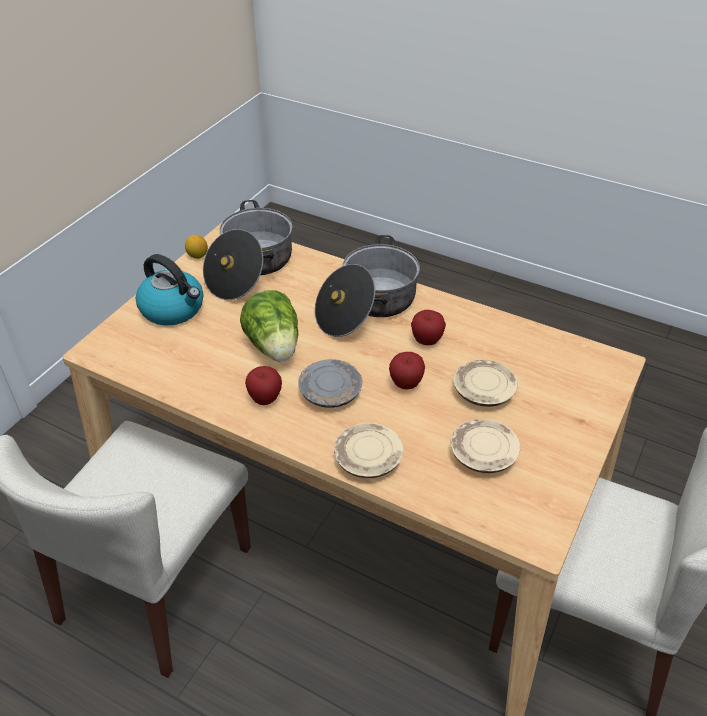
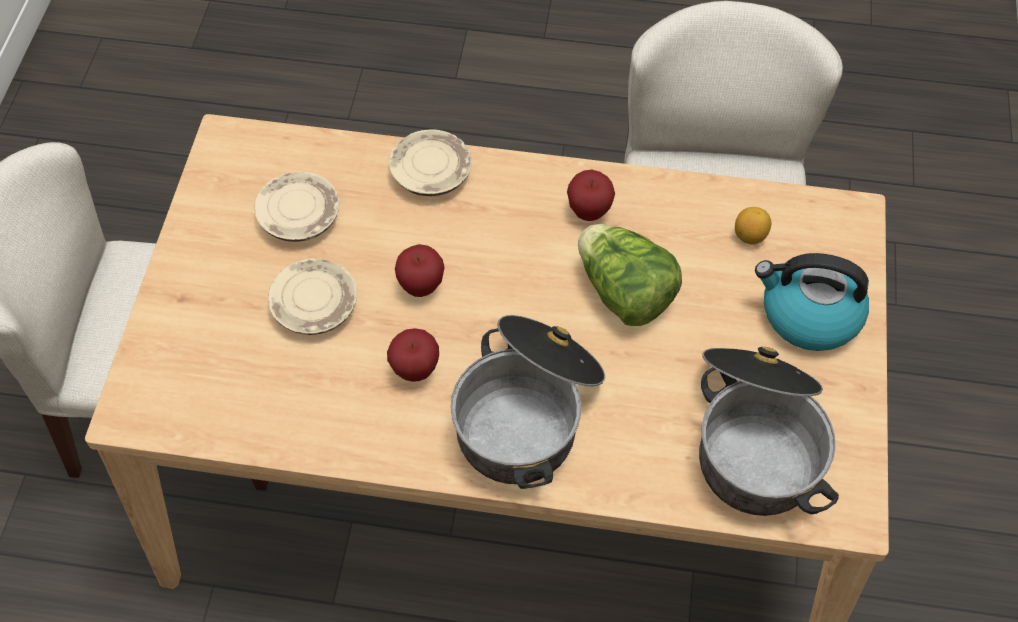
camera: 160 degrees right, 15 degrees up
lemon [185,235,208,259] -> lemon moved to [735,207,771,244]
grey plate [298,359,362,408] -> none

